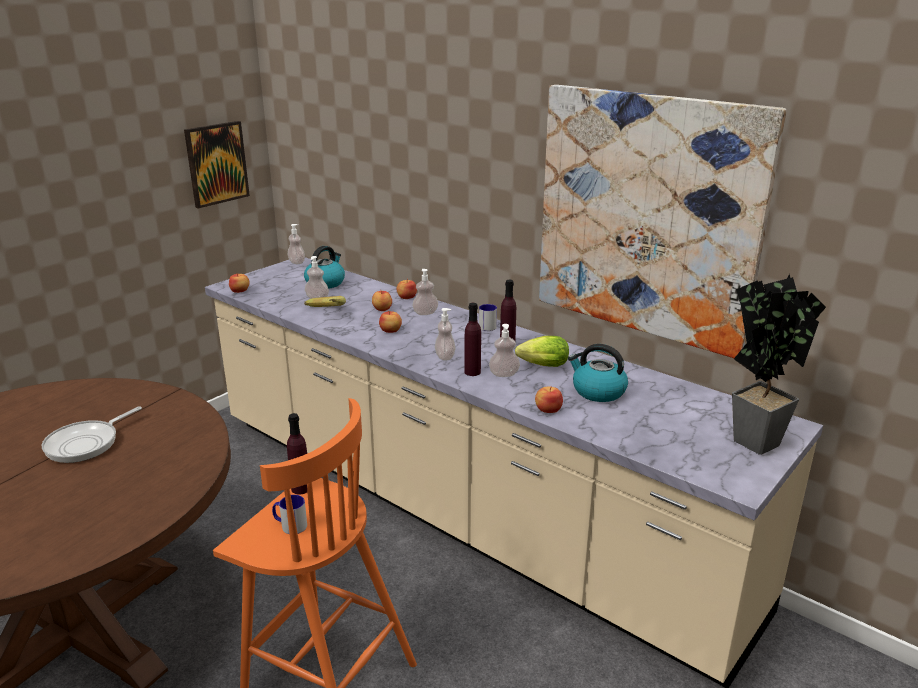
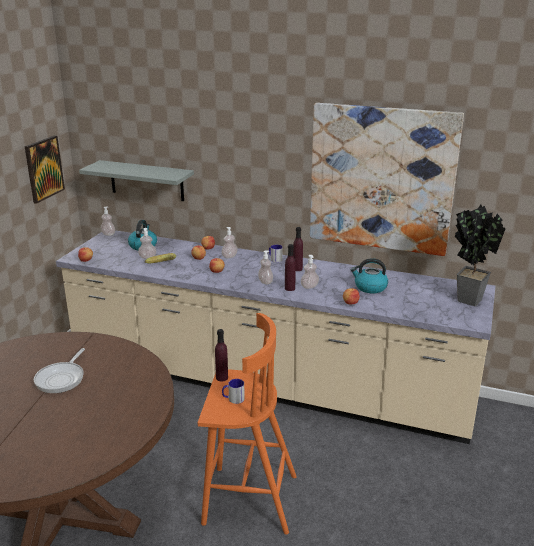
camera: 20 degrees left, 0 degrees up
lettuce [515,336,569,367] -> none
none -> grey shelf [79,160,194,201]

